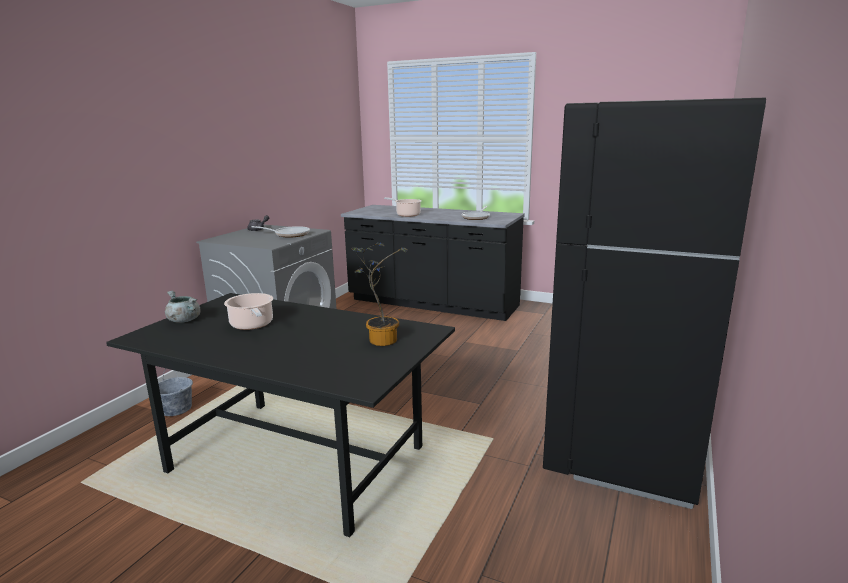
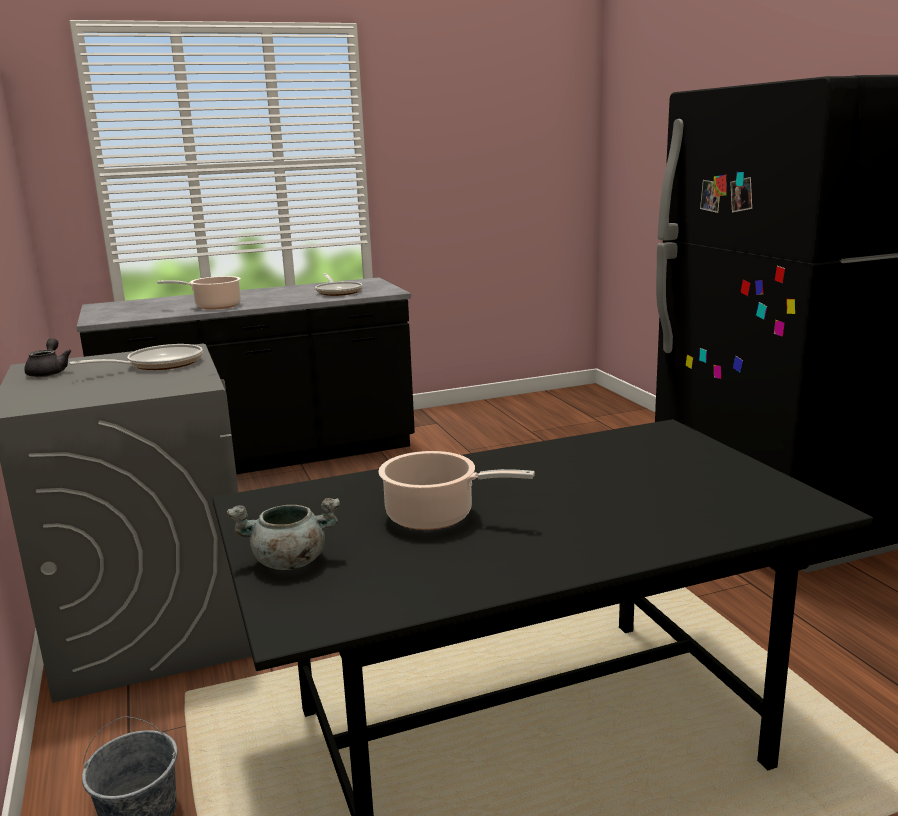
camera: 45 degrees left, 0 degrees up
potted plant [351,242,409,346] -> none

